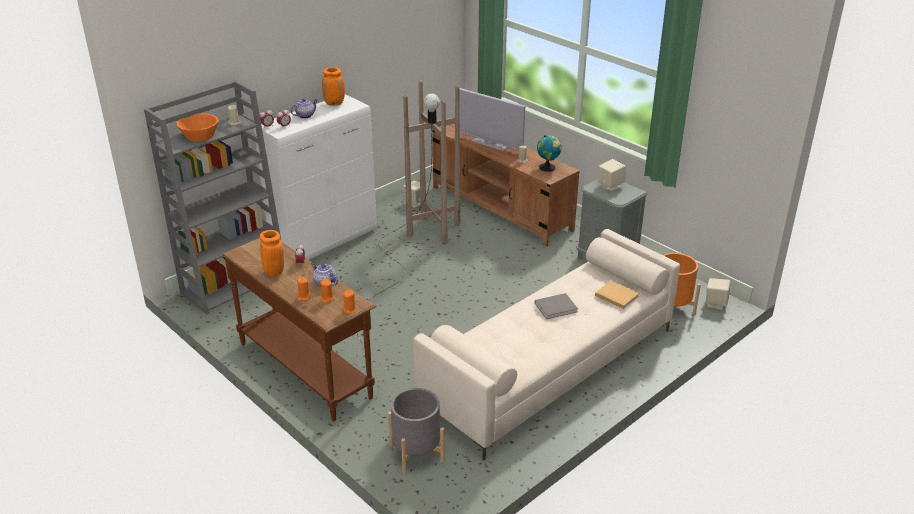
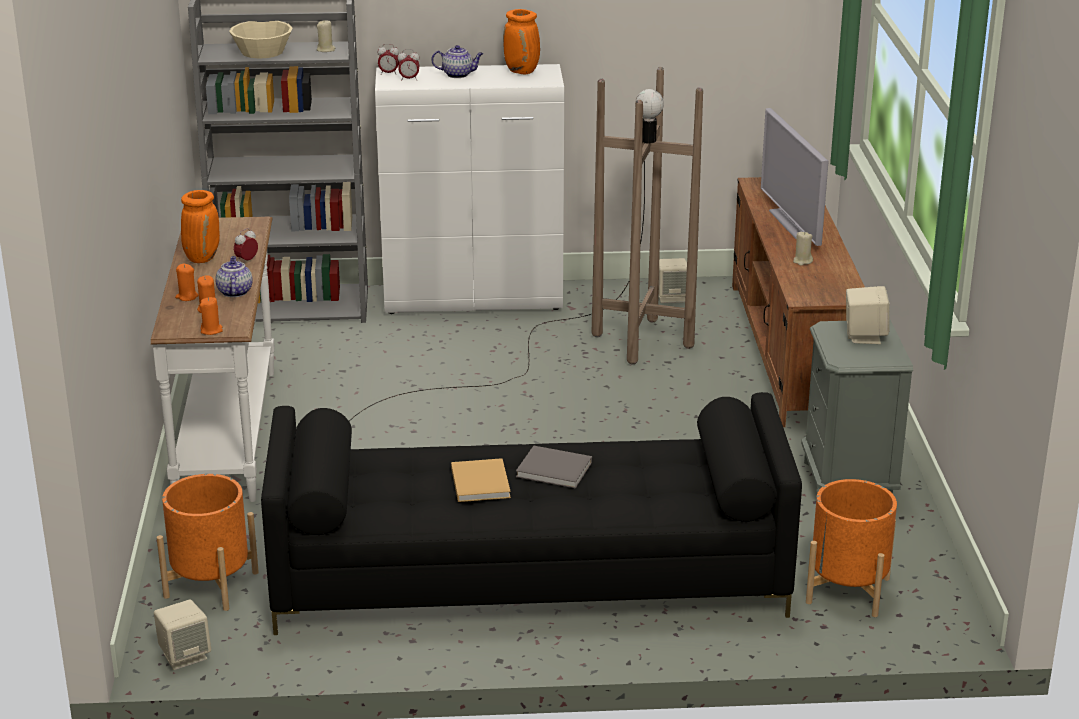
camera: 40 degrees right, 5 degrees down
orange bowl [177,113,218,141] -> beige bowl [229,21,293,59]
brown console table [222,238,377,421] -> white console table [151,217,275,502]
grey planter [388,388,445,473] -> orange planter [156,474,259,611]
beige sofa [413,229,680,460] -> black sofa [261,392,802,635]
globe [537,135,562,172] -> none
beige book [595,281,639,309] -> beige book moved to [451,458,511,502]
beige speaker [706,278,730,310] -> beige speaker moved to [154,599,211,670]

